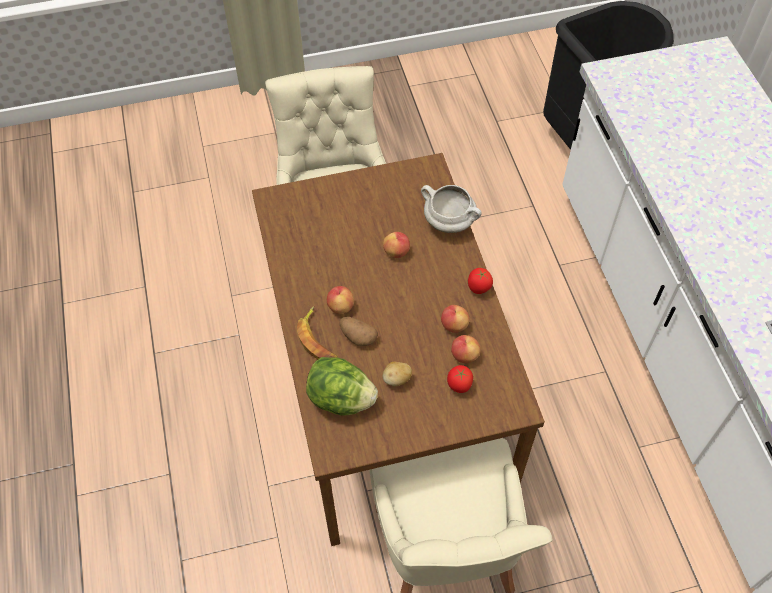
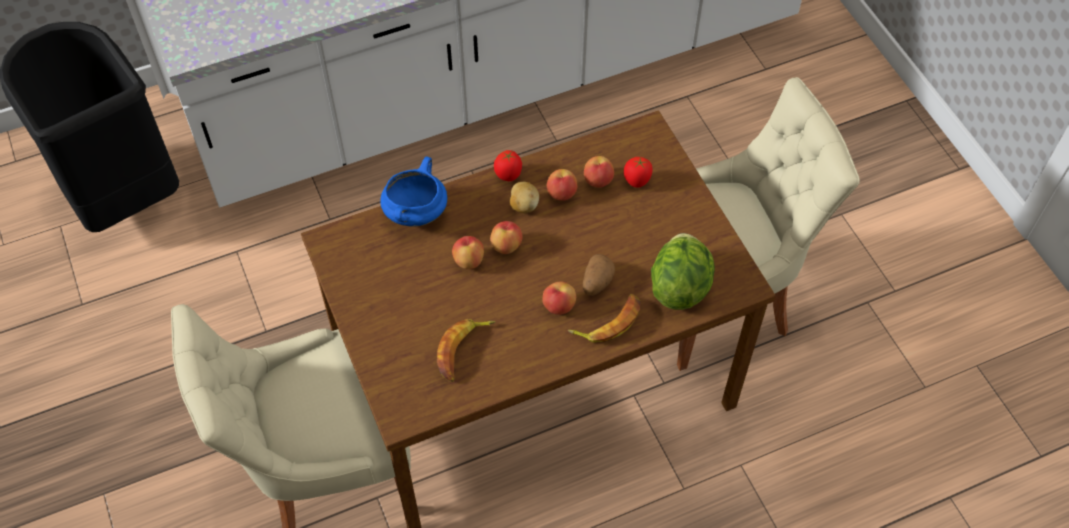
camera: 100 degrees left, 0 degrees up
potato [382,362,412,386] -> potato moved to [510,182,539,213]
white cooking pot [421,185,482,233] -> blue cooking pot [381,157,447,227]
none -> banana [437,319,495,382]
none -> apple [490,221,523,254]

